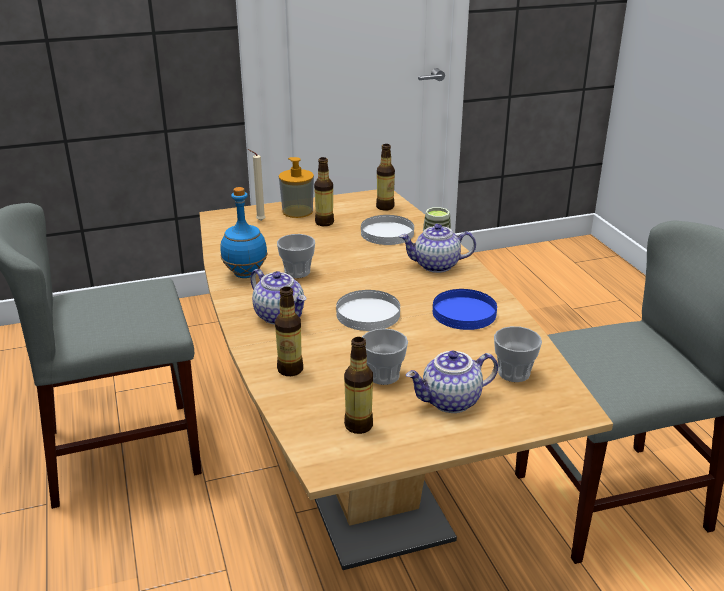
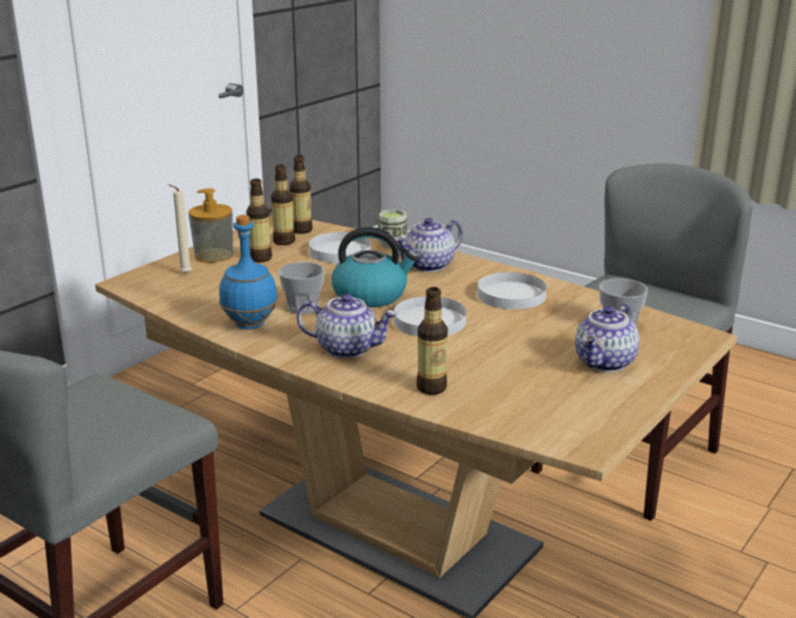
camera: 35 degrees left, 5 degrees down
bottle [344,337,373,434] -> bottle moved to [271,164,295,245]
cup [362,329,408,385] -> none
blue plate [433,289,497,330] -> white plate [477,272,547,309]
none -> kettle [331,227,419,308]

